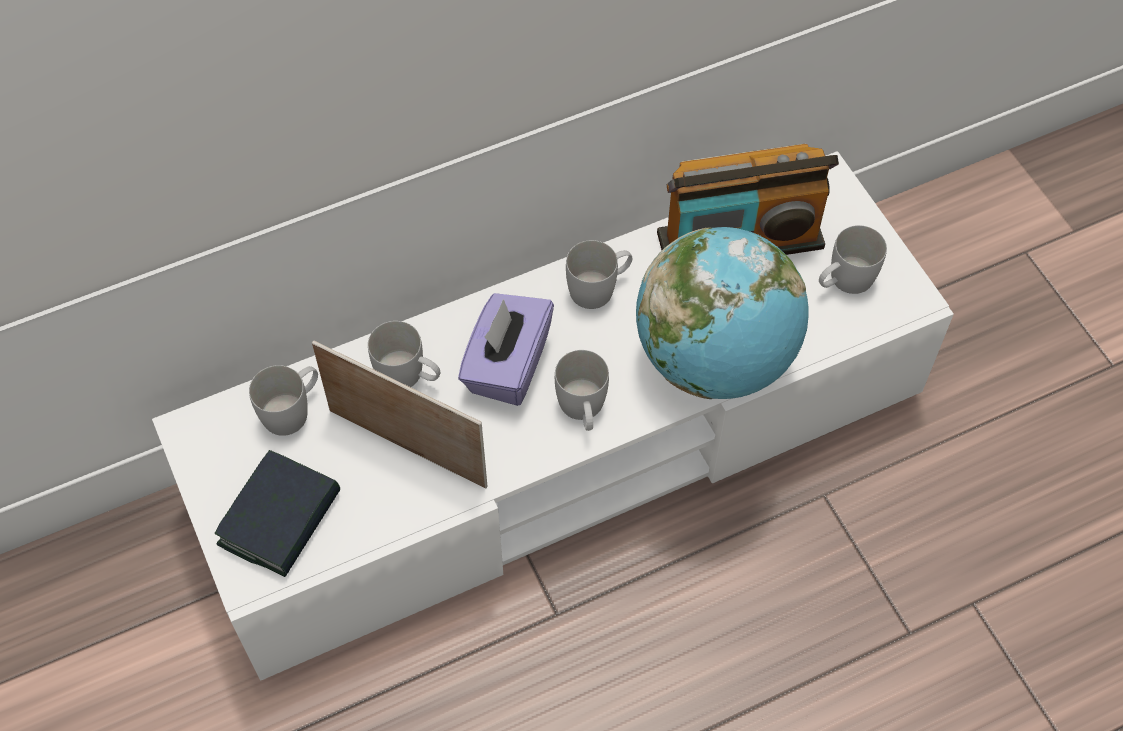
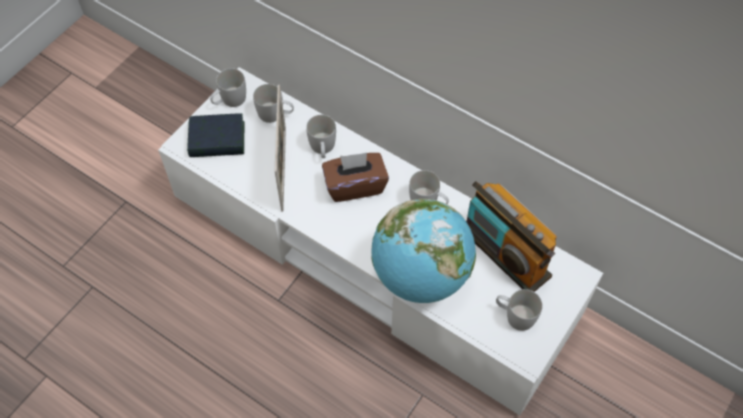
camera: 60 degrees right, 0 degrees up
purple tissue box [458,293,554,406] -> brown tissue box [322,153,389,202]
white mug [555,350,609,431] -> white mug moved to [210,68,246,107]

